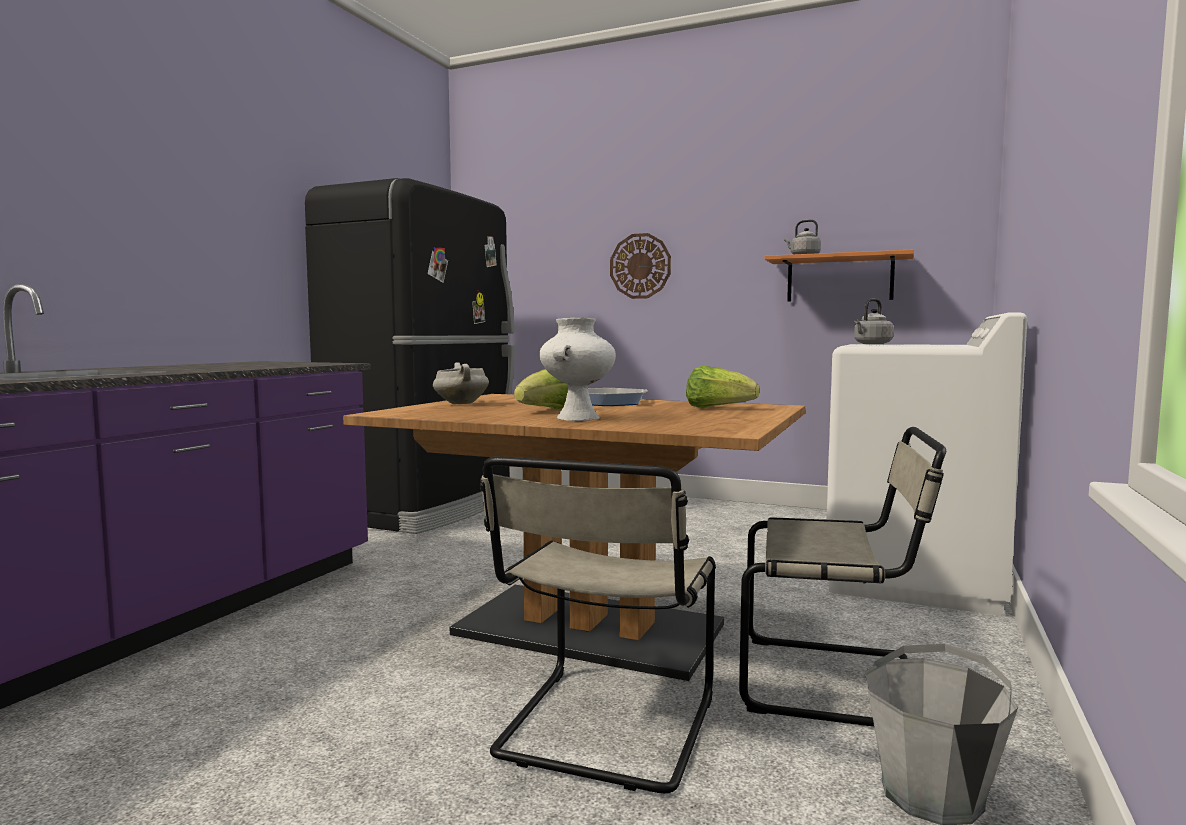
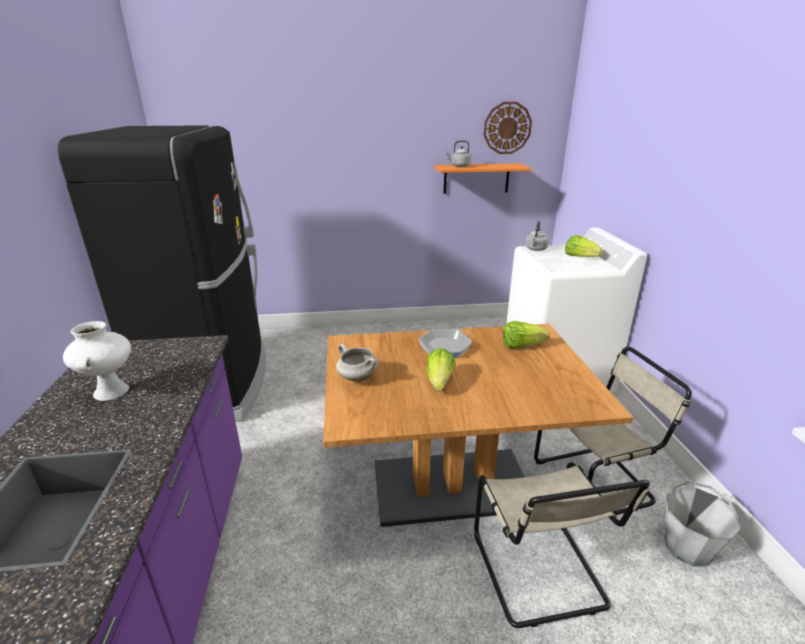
camera: 30 degrees left, 20 degrees up
white vase [539,318,616,421] -> white vase moved to [63,321,131,401]
wall clock [610,233,671,299] -> wall clock moved to [484,102,532,154]
none -> lettuce [565,235,603,257]

